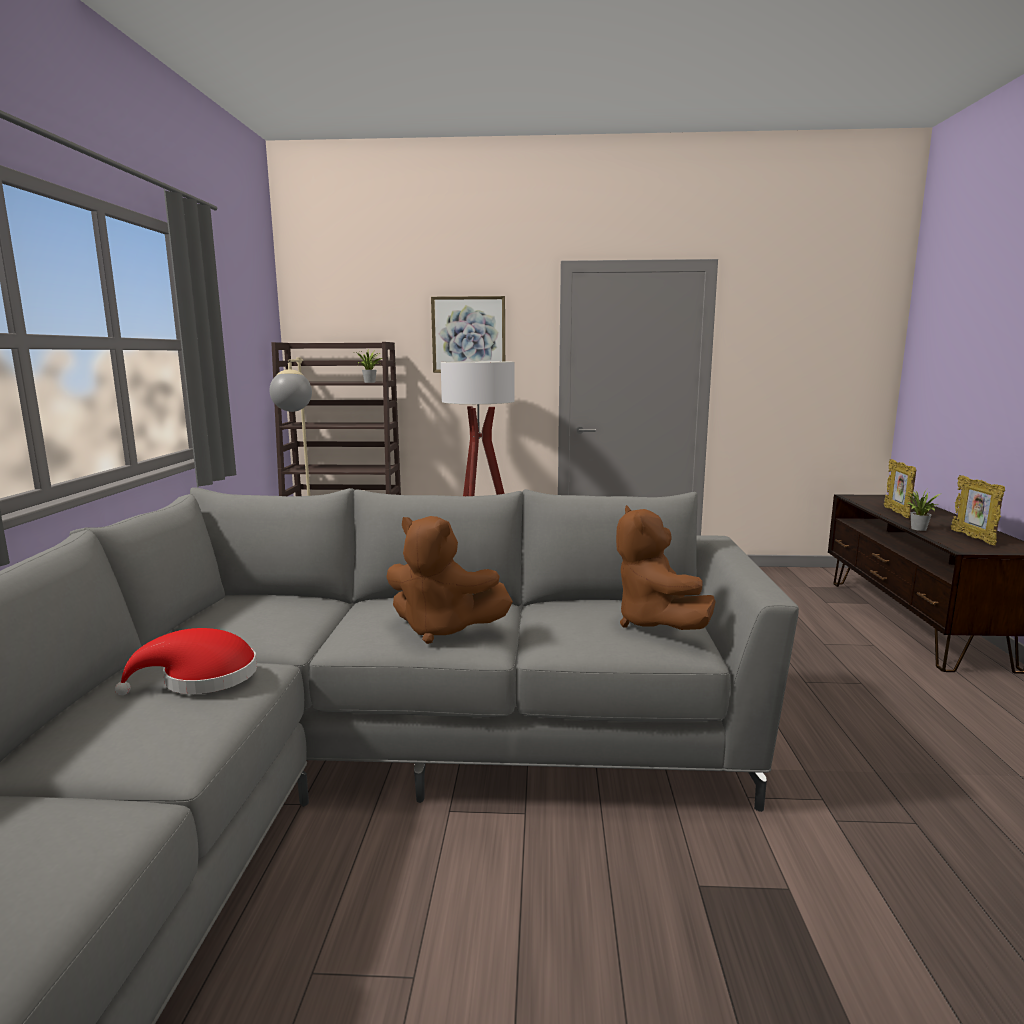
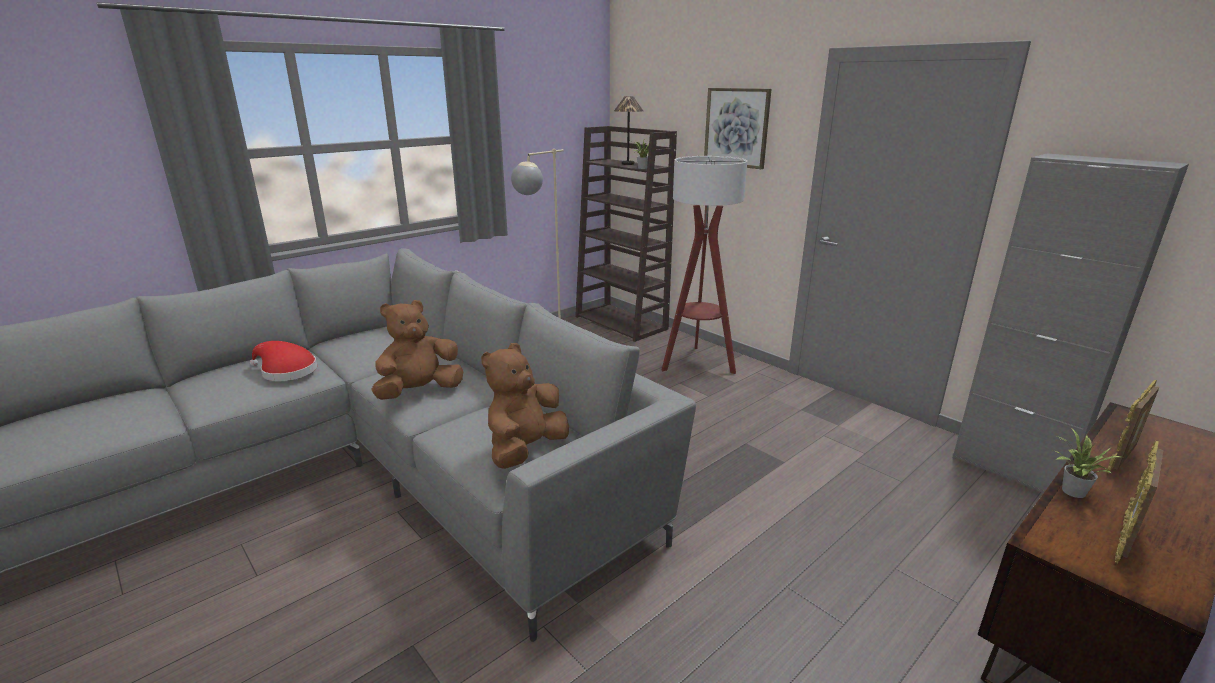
camera: 45 degrees right, 10 degrees up
brown plush toy [386,516,513,644] -> brown plush toy turned 75 degrees clockwise [371,300,463,400]
none -> table lamp [614,96,643,165]
none -> grey cabinet [953,153,1189,493]

